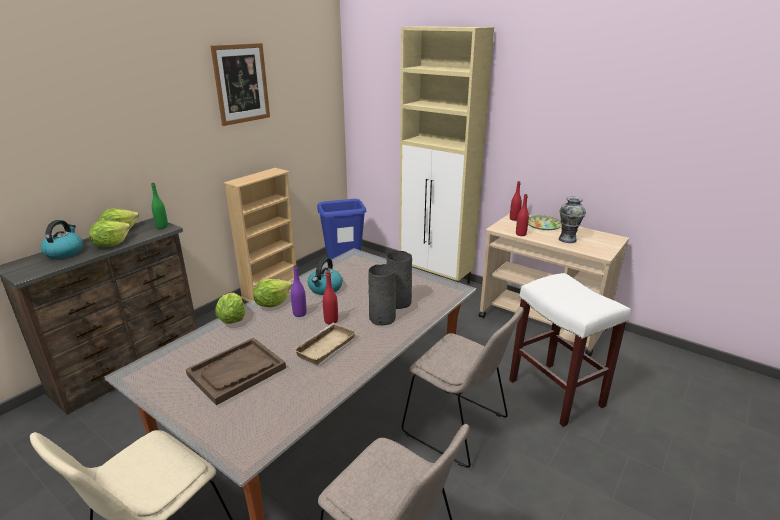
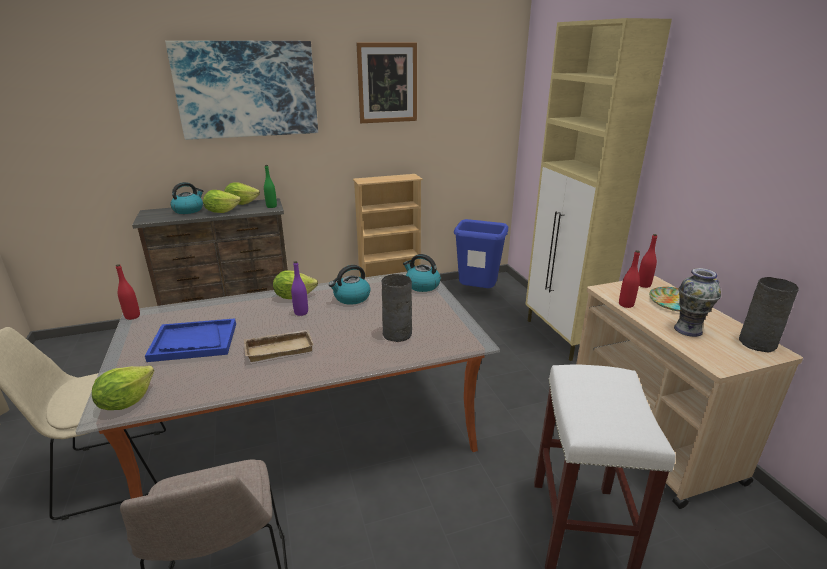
camera: 35 degrees right, 0 degrees up
brown tray [186,338,286,405] -> blue tray [145,318,236,362]
lettuce [215,293,246,324] -> lettuce moved to [92,365,154,410]
red bottle [323,271,338,324] -> red bottle moved to [116,264,140,320]
grey vase [368,264,396,325] -> grey vase moved to [739,277,799,352]
beige chair [402,307,524,468] -> none
none -> picture [165,41,318,140]
none -> kettle [403,254,441,292]

